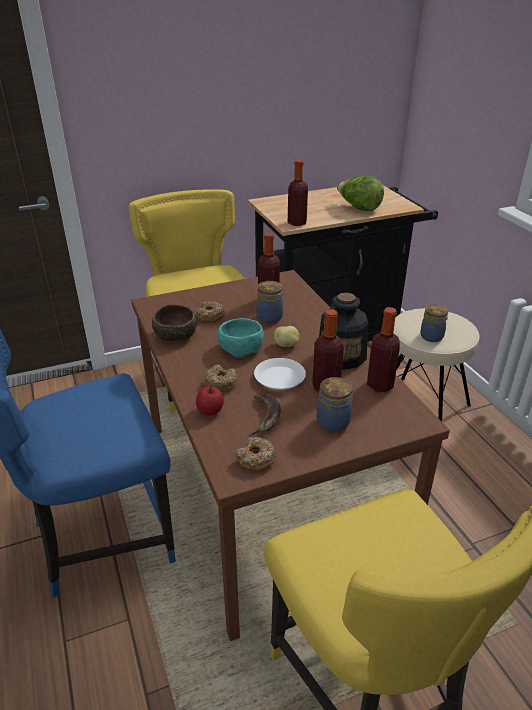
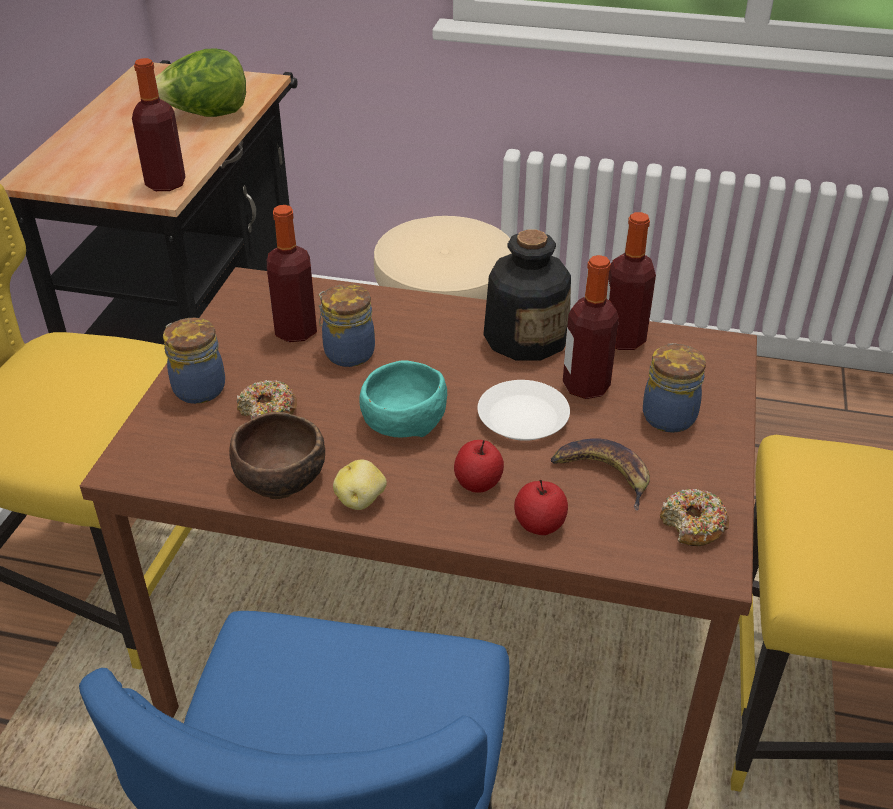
camera: 55 degrees left, 5 degrees up
donut [204,365,238,392] -> apple [454,440,504,493]
potato [274,326,300,347] -> potato moved to [333,459,387,510]
jar [420,304,448,342] -> jar moved to [163,318,225,404]

